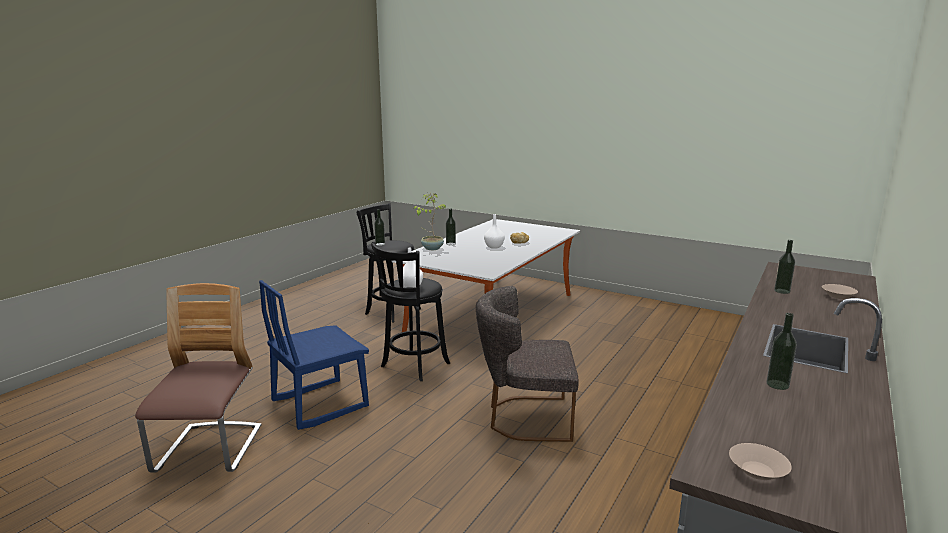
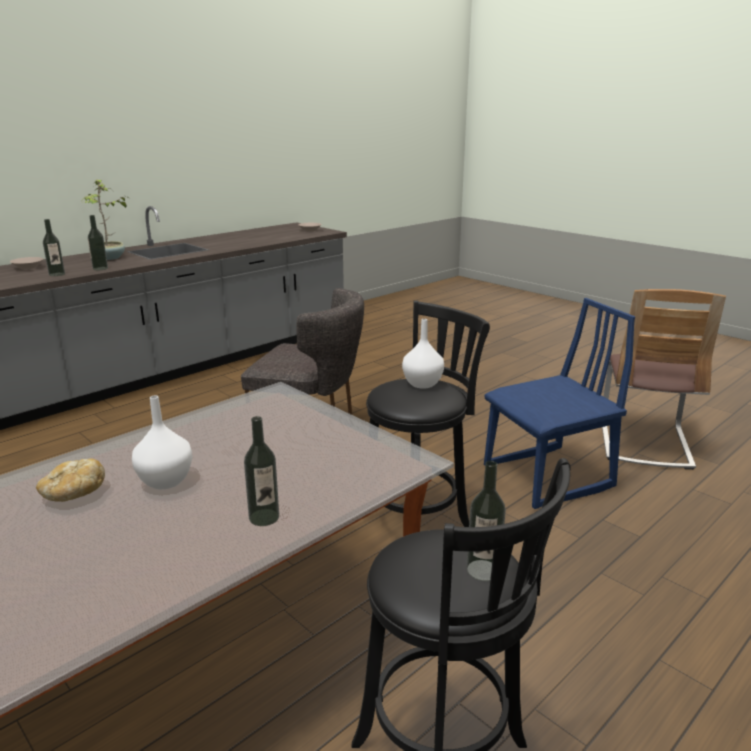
camera: 165 degrees left, 5 degrees up
potted plant [413,192,446,250] -> potted plant moved to [82,179,127,260]
bottle [766,313,797,390] -> bottle moved to [88,215,108,270]

